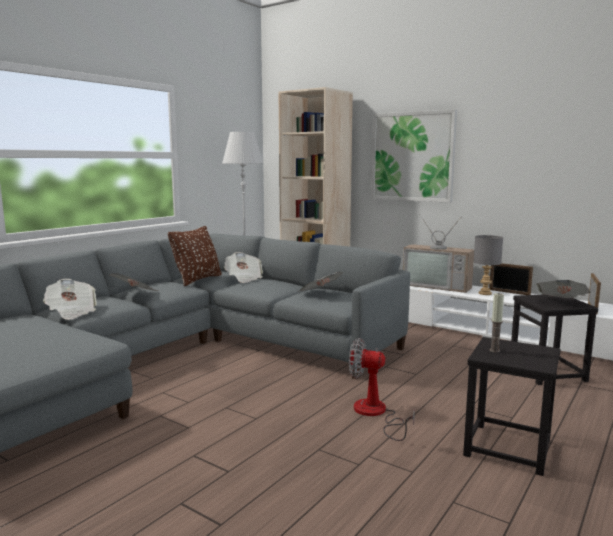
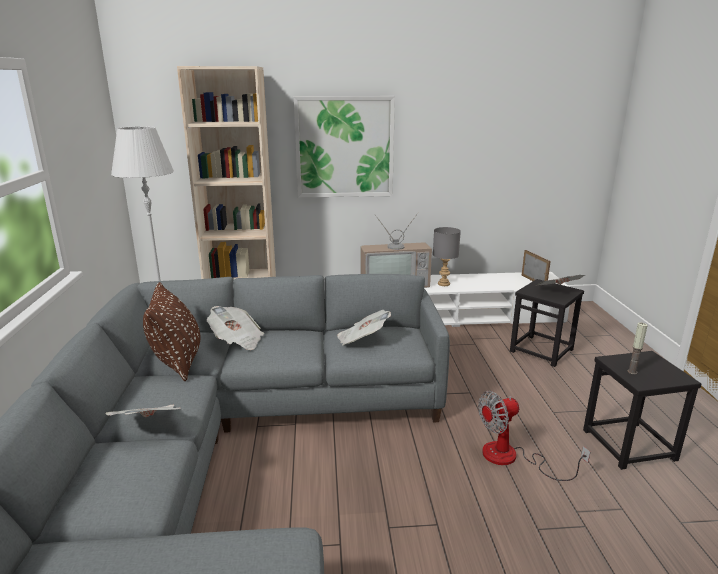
camera: 40 degrees left, 10 degrees up
newspaper [43,279,97,320] -> none
picture frame [489,263,533,295] -> none

